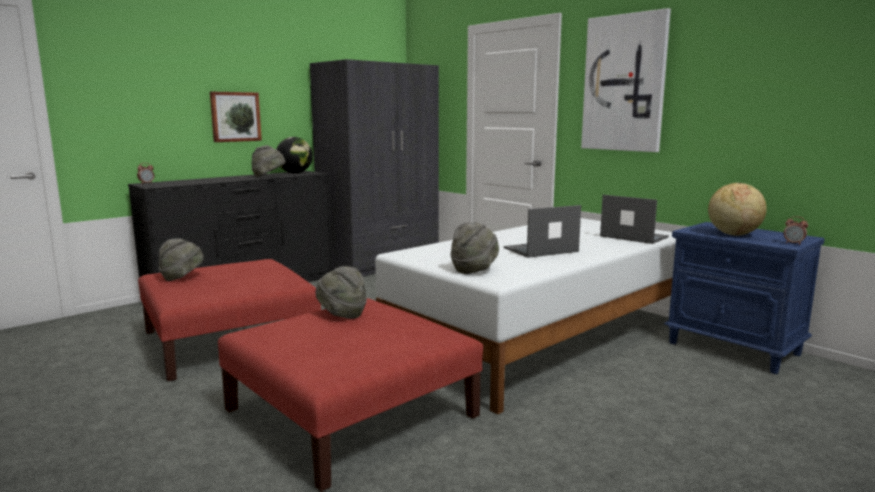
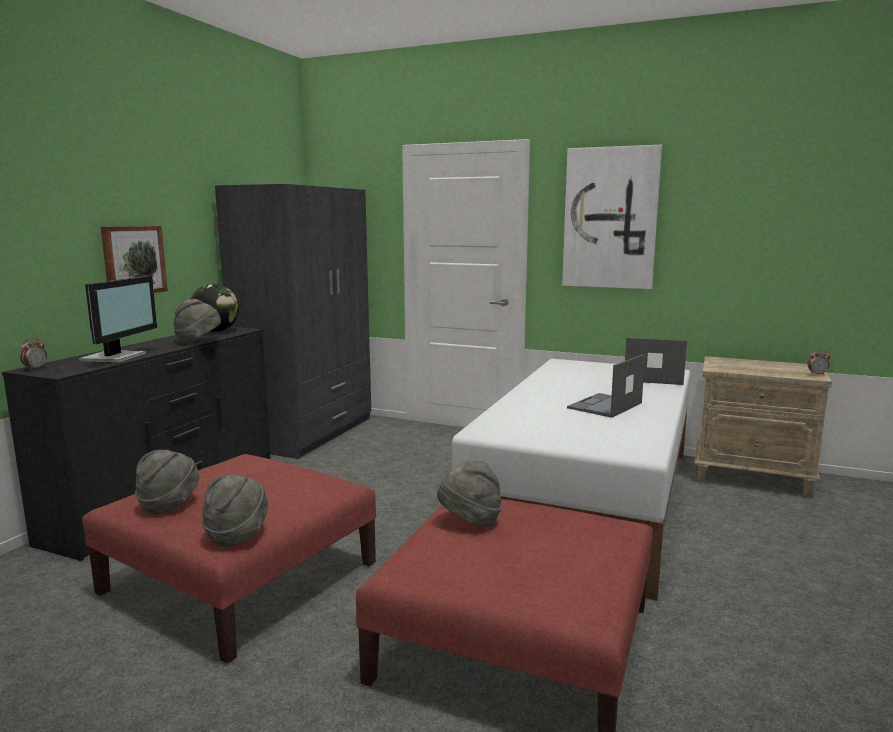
camera: 25 degrees left, 0 degrees up
grey hat [450,222,499,274] -> grey hat moved to [202,474,268,547]
blue nightstand [664,222,825,374] -> beige nightstand [694,356,832,497]
globe [708,183,767,235] -> none
none -> monitor [79,276,157,363]

